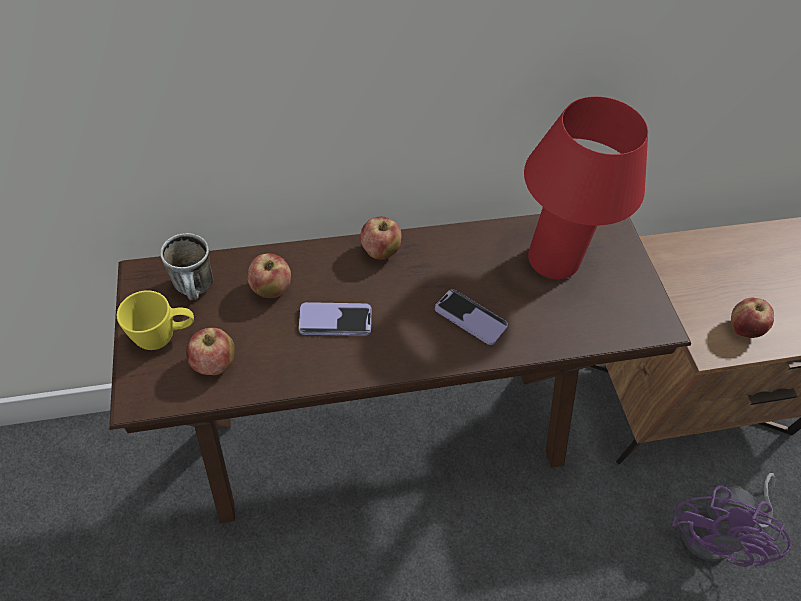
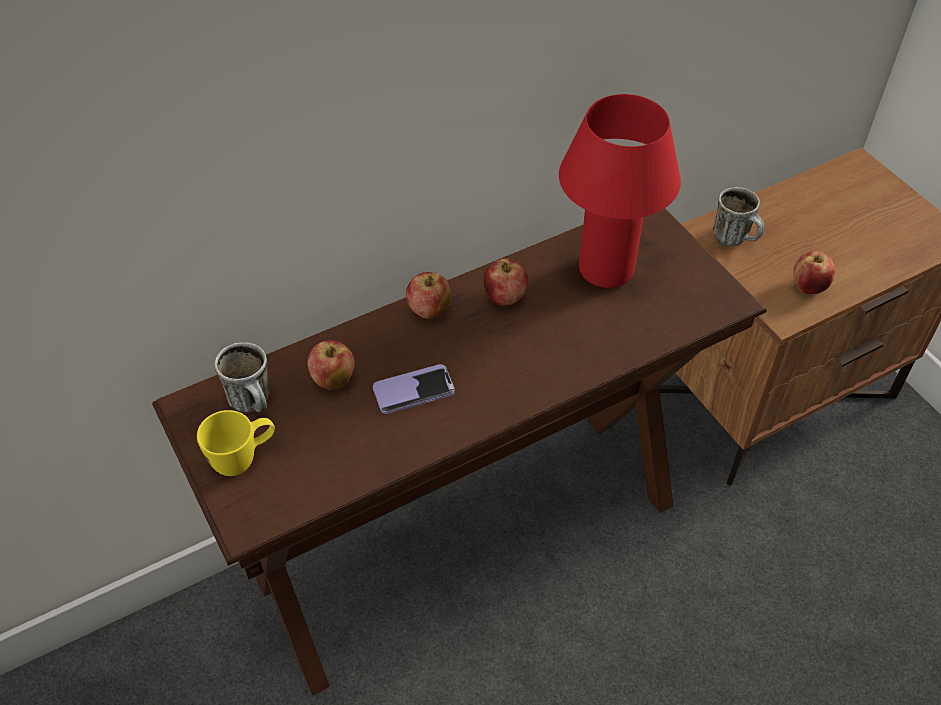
camera: 15 degrees left, 5 degrees down
apple [186,328,235,375] -> apple moved to [484,258,529,306]
phone [435,289,508,345] -> none
purple fan [672,473,791,567] -> none
none -> mug [713,187,764,246]

